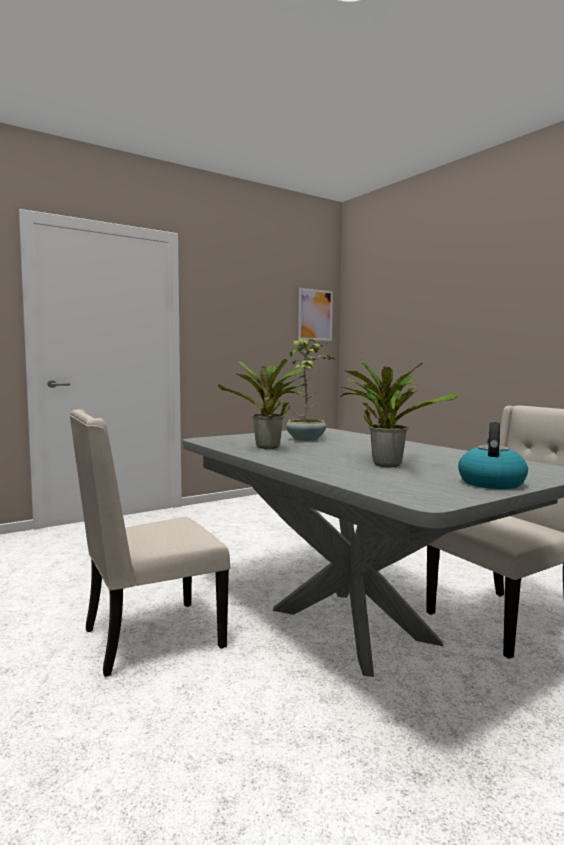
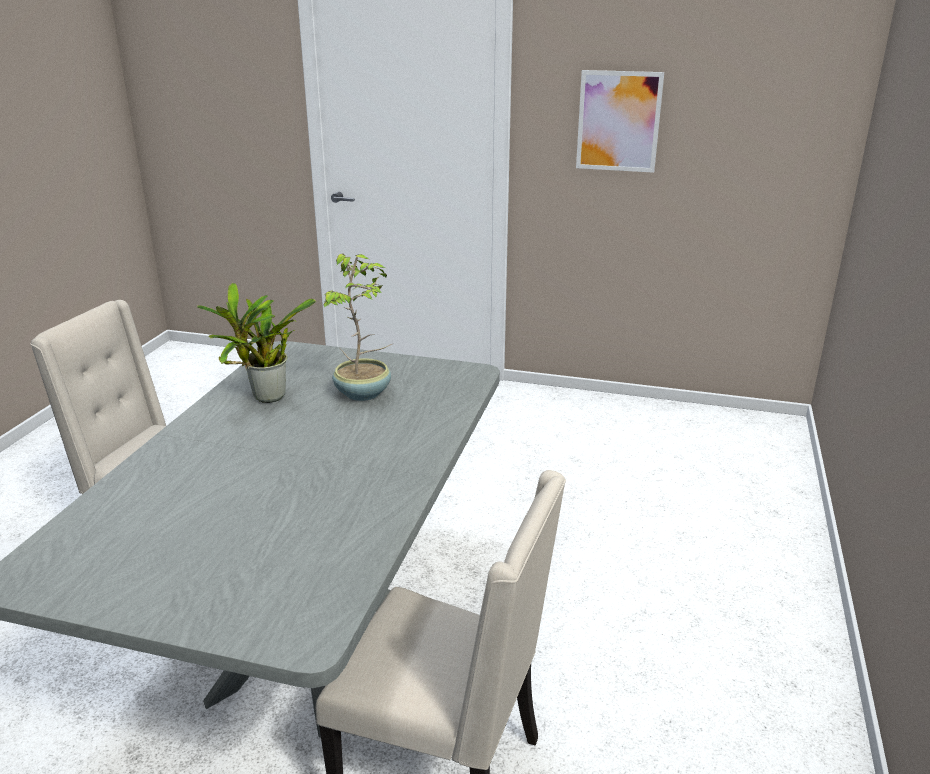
camera: 50 degrees right, 20 degrees up
picture [298,288,333,341] -> picture moved to [576,70,664,173]
potted plant [340,360,458,467] -> none
kettle [458,422,528,489] -> none

